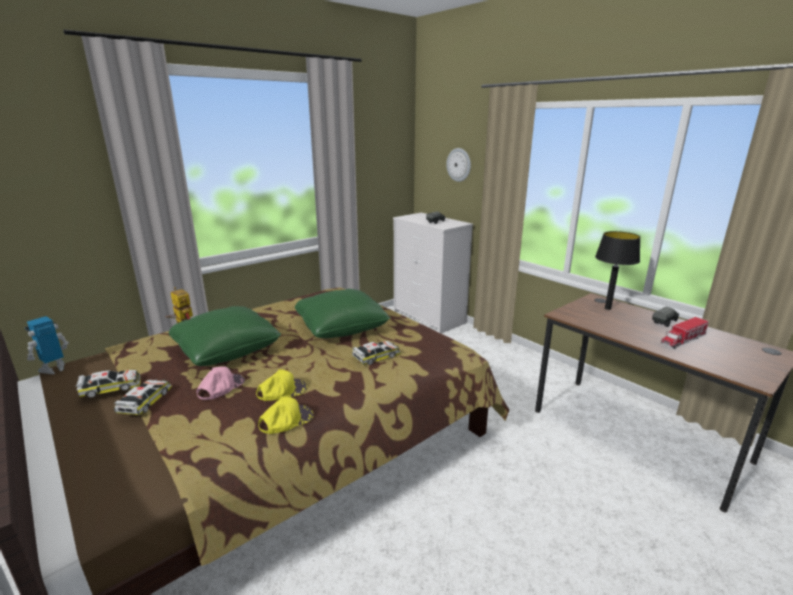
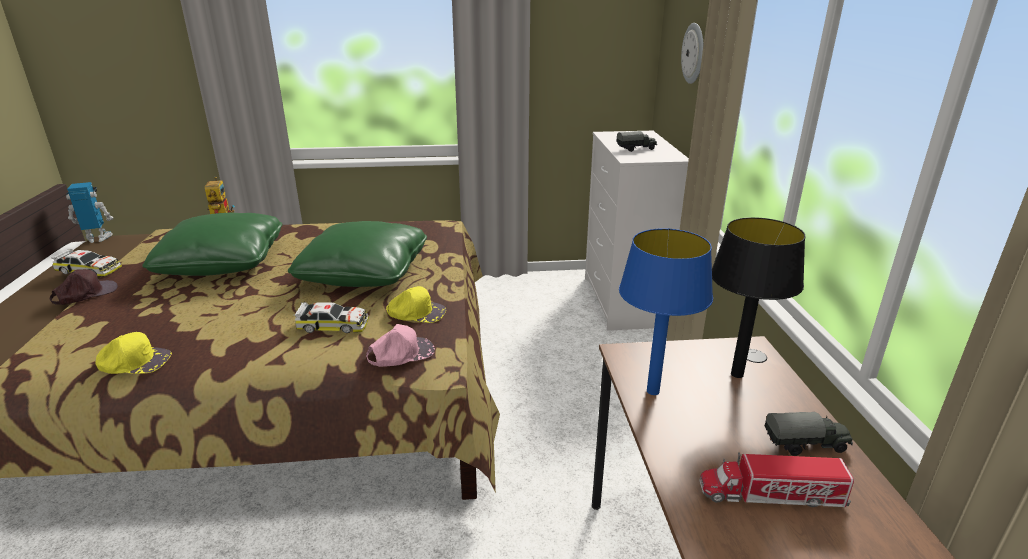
camera: 35 degrees right, 5 degrees up
toy car [113,379,172,415] -> brown cap [50,269,118,305]
pink cap [196,366,245,400] -> pink cap moved to [366,324,435,367]
yellow cap [256,369,307,401] -> yellow cap moved to [386,286,446,323]
none -> blue table lamp [619,228,713,395]

